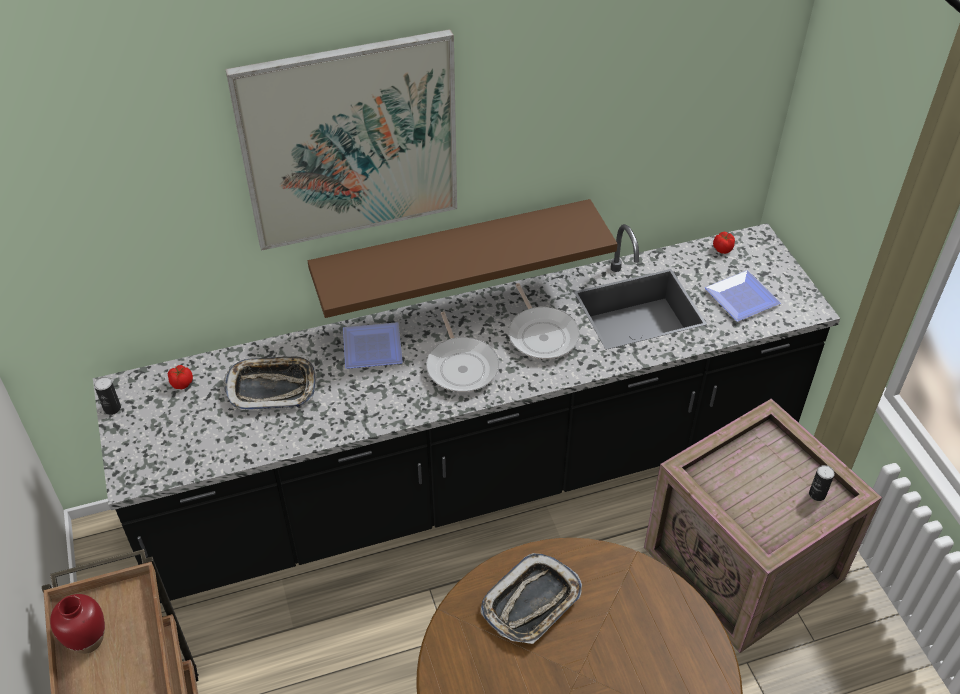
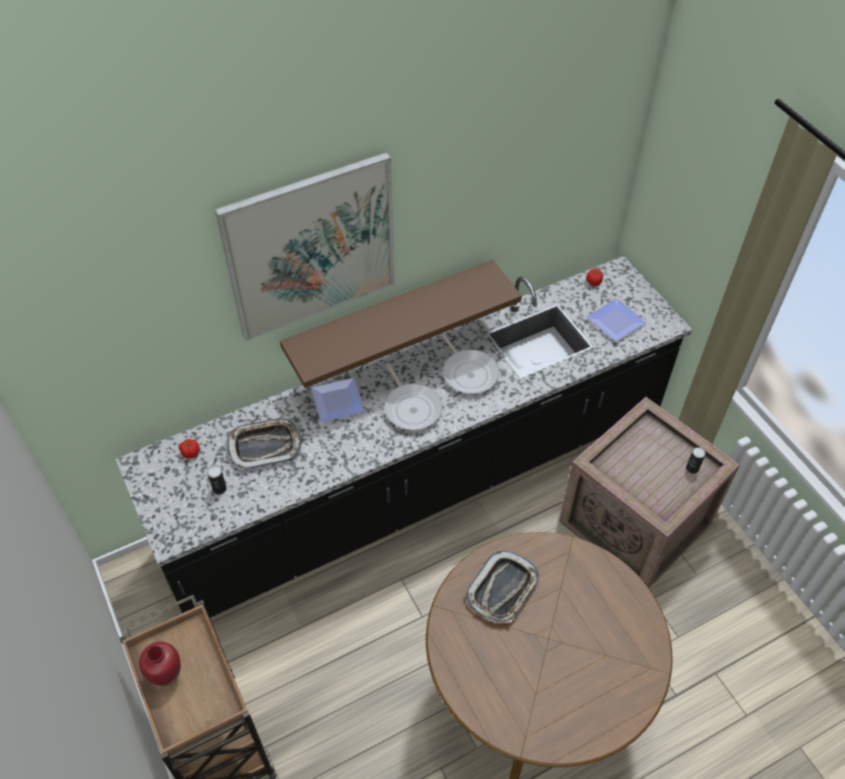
camera: 10 degrees left, 5 degrees up
can [94,377,121,415] -> can moved to [207,466,227,495]

